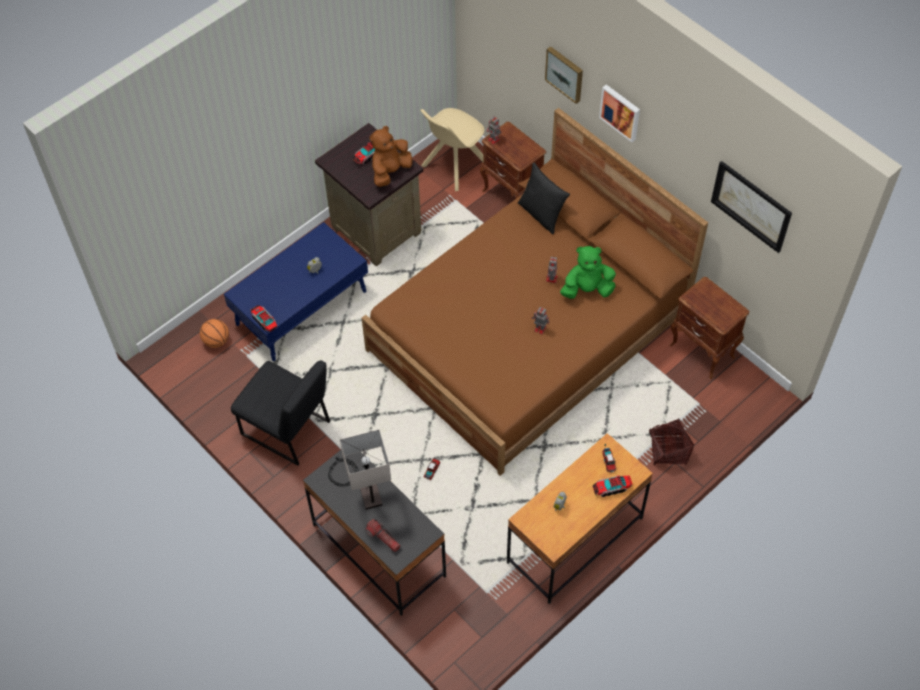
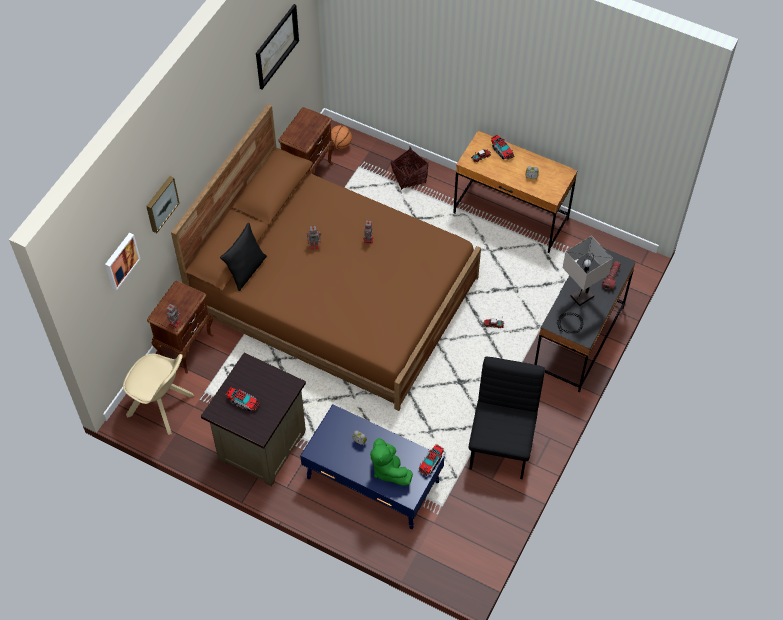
camera: 110 degrees left, 0 degrees up
basketball [200,319,229,348] -> basketball moved to [331,125,352,149]
brown plush toy [369,126,413,187] -> none
green plush toy [560,246,616,299] -> green plush toy moved to [370,438,413,486]
picture [599,85,640,142] -> picture moved to [105,233,140,290]

